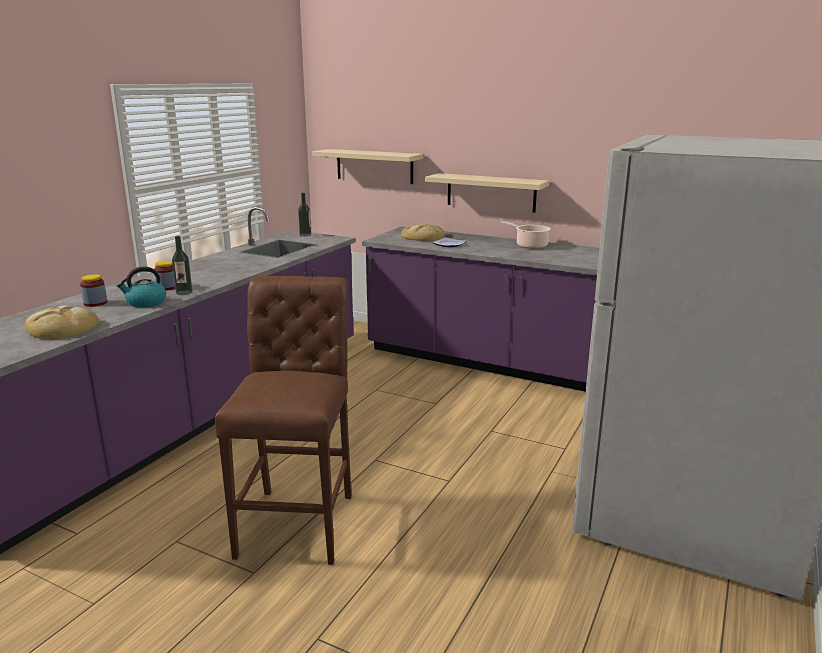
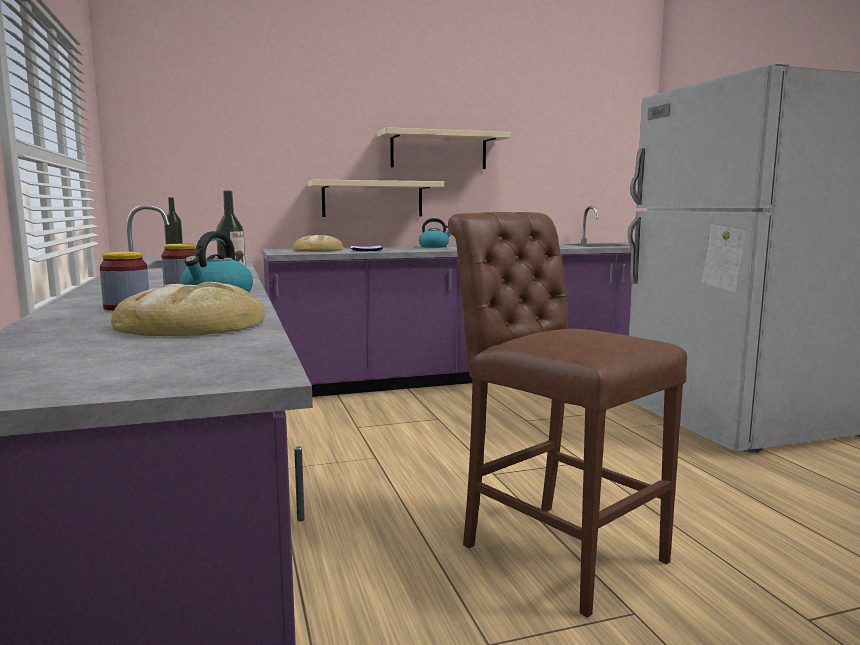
camera: 45 degrees left, 10 degrees down
beige shelf [312,149,423,184] -> beige shelf moved to [378,127,511,169]
cooking pot [501,221,551,249] -> kettle [419,218,451,248]

